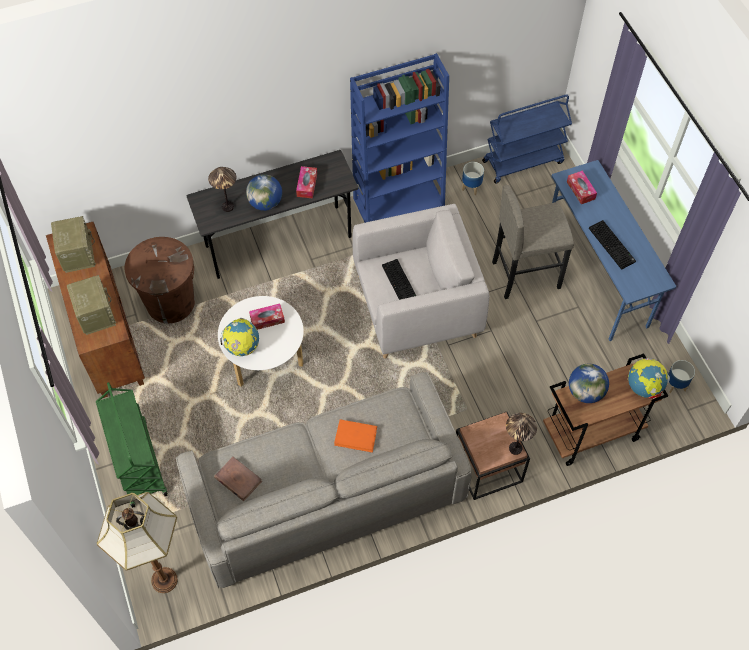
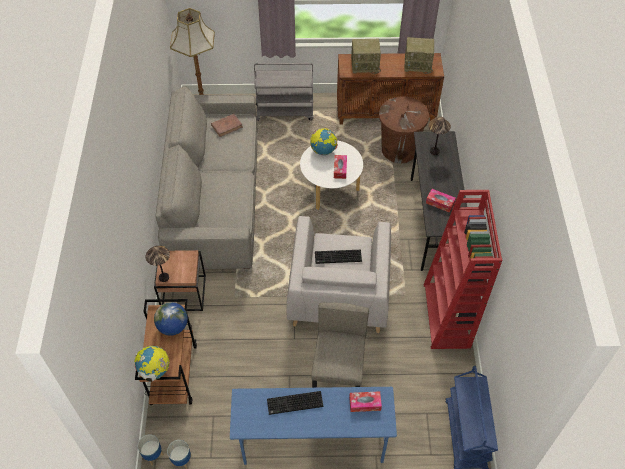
camera: 110 degrees right, 5 degrees down
green cart [96,382,168,508] -> grey cart [254,63,314,121]
globe [246,174,282,211] -> none
orange book [334,419,377,453] -> none
blue bookcase [350,53,449,223] -> red bookcase [424,190,502,349]
planter [462,162,484,195] -> planter moved to [137,434,164,465]

